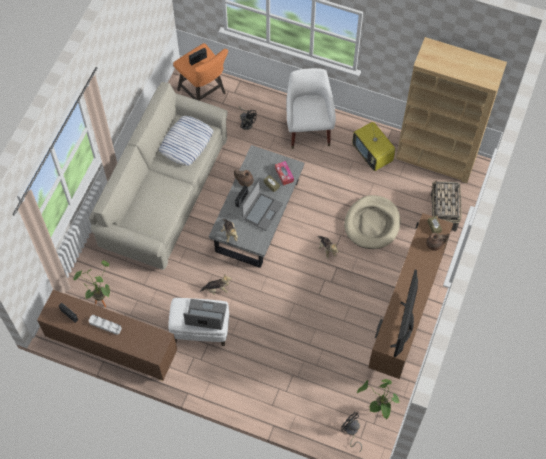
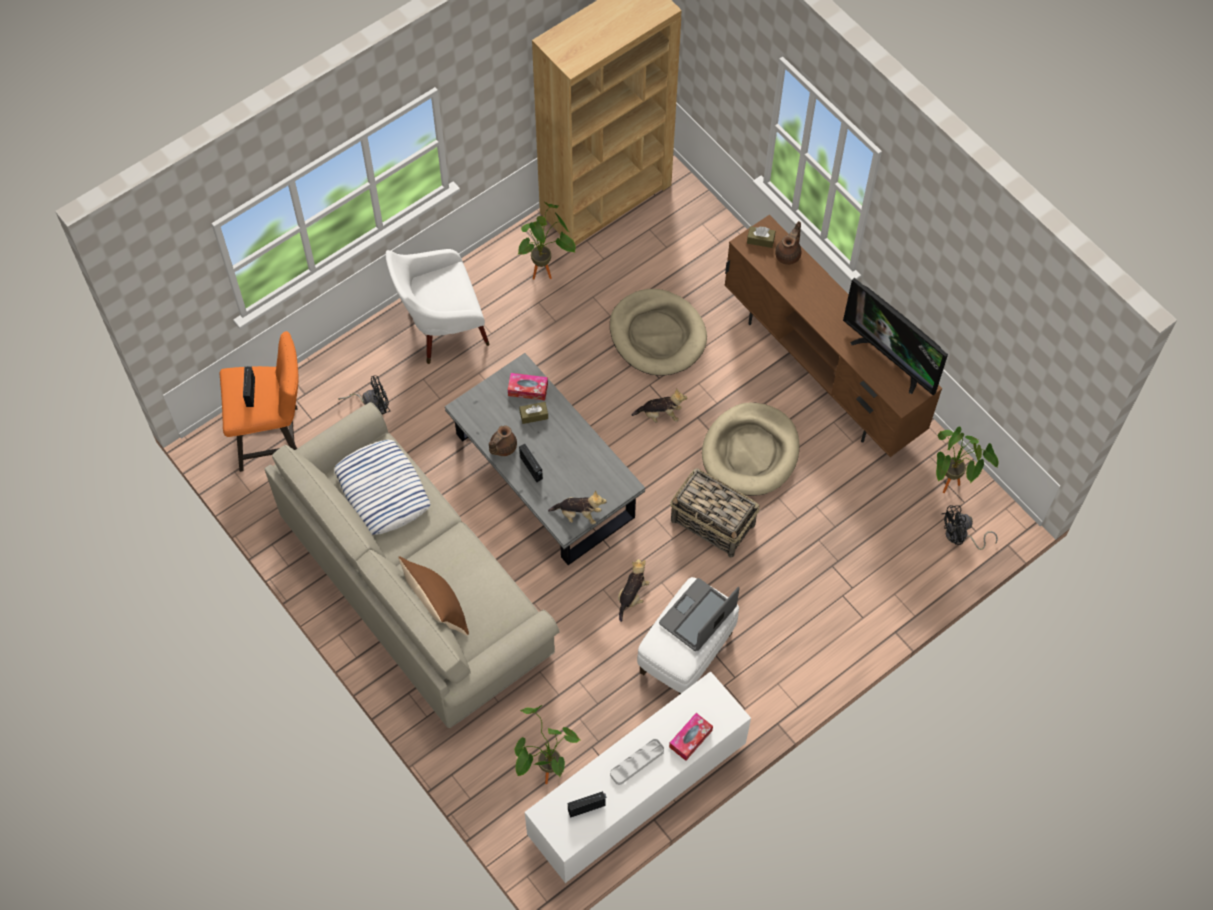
camera: 60 degrees left, 0 degrees up
brown cabinet [37,290,177,381] -> white cabinet [525,671,751,883]
laptop [242,179,283,231] -> none
white armchair [286,68,336,149] -> white armchair turned 45 degrees counterclockwise [385,249,489,364]
television [352,122,395,171] -> potted plant [517,202,576,280]
basket [431,180,462,232] -> basket moved to [670,468,760,558]
none -> brown pillow [398,557,469,636]
none -> tissue box [669,713,713,761]
none -> beige dog bed [702,402,799,496]

